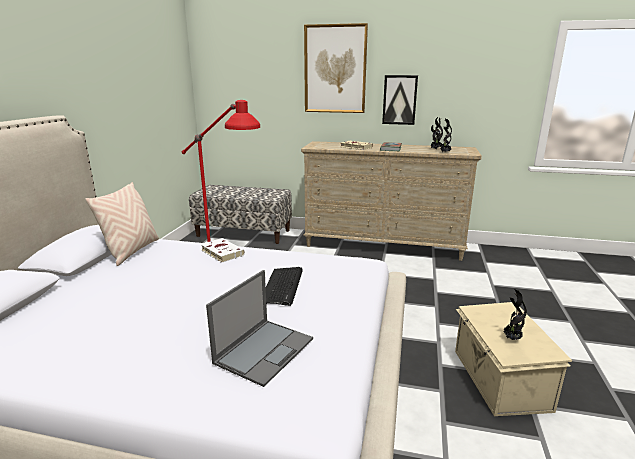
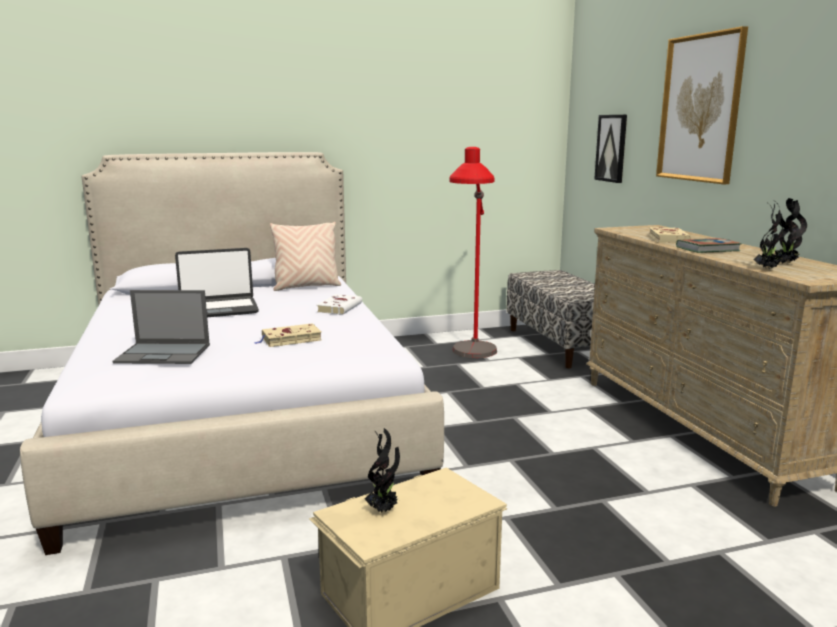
camera: 60 degrees right, 5 degrees down
keyboard [266,267,303,306] -> beige book [254,323,322,347]
picture [382,75,418,125] -> picture moved to [594,115,627,183]
none -> laptop [175,248,259,317]

